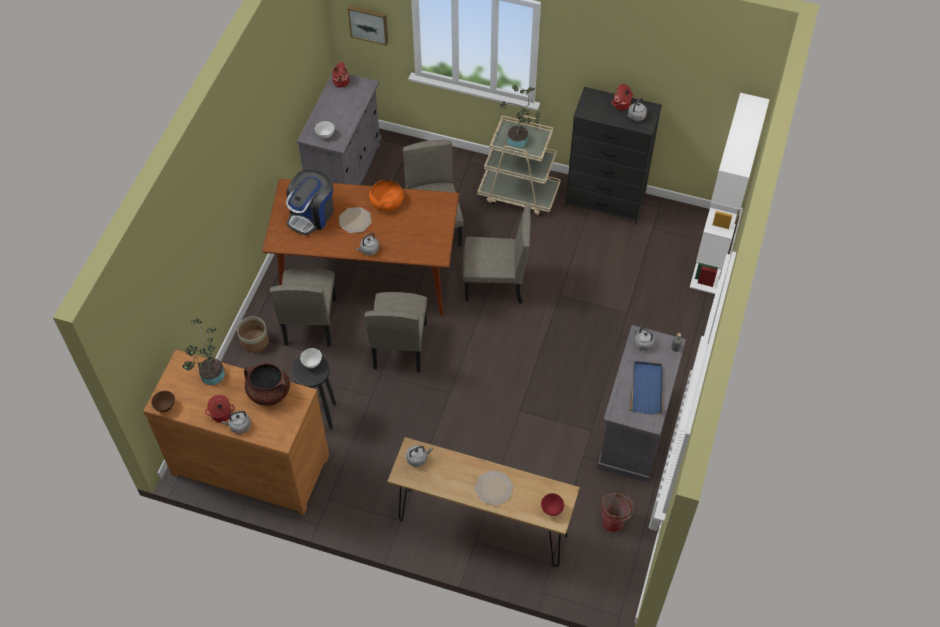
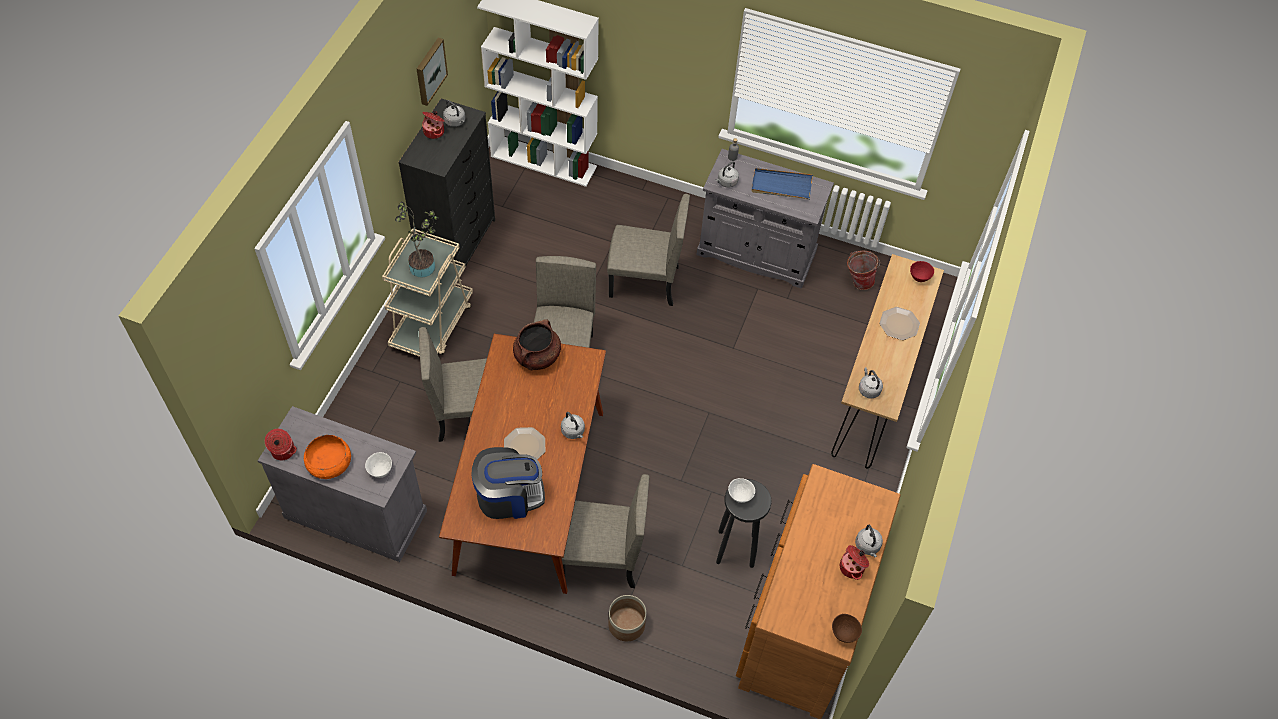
camera: 90 degrees left, 0 degrees up
potted plant [182,319,225,385] -> none
brown cooking pot [244,363,290,406] -> brown cooking pot moved to [513,319,561,370]
coffee machine [286,170,334,235] -> coffee machine turned 45 degrees counterclockwise [472,447,545,519]
picture [348,5,388,46] -> picture moved to [417,38,448,106]
beige chair [365,292,427,372] -> beige chair moved to [607,194,690,306]
orange bowl [369,180,404,211] -> orange bowl moved to [304,435,351,479]

